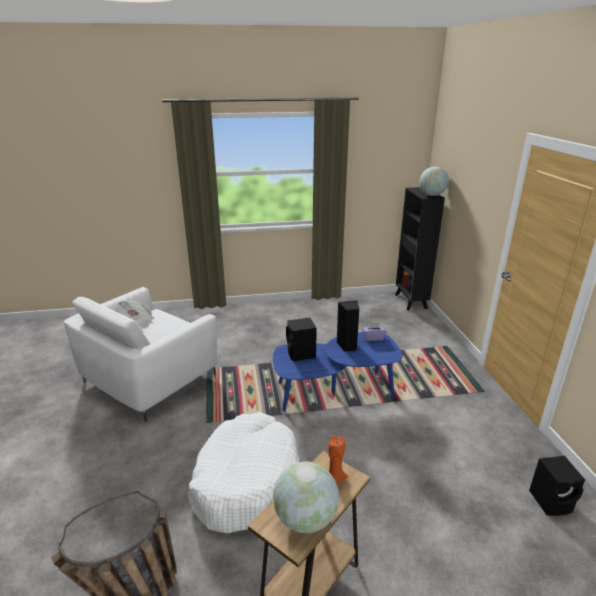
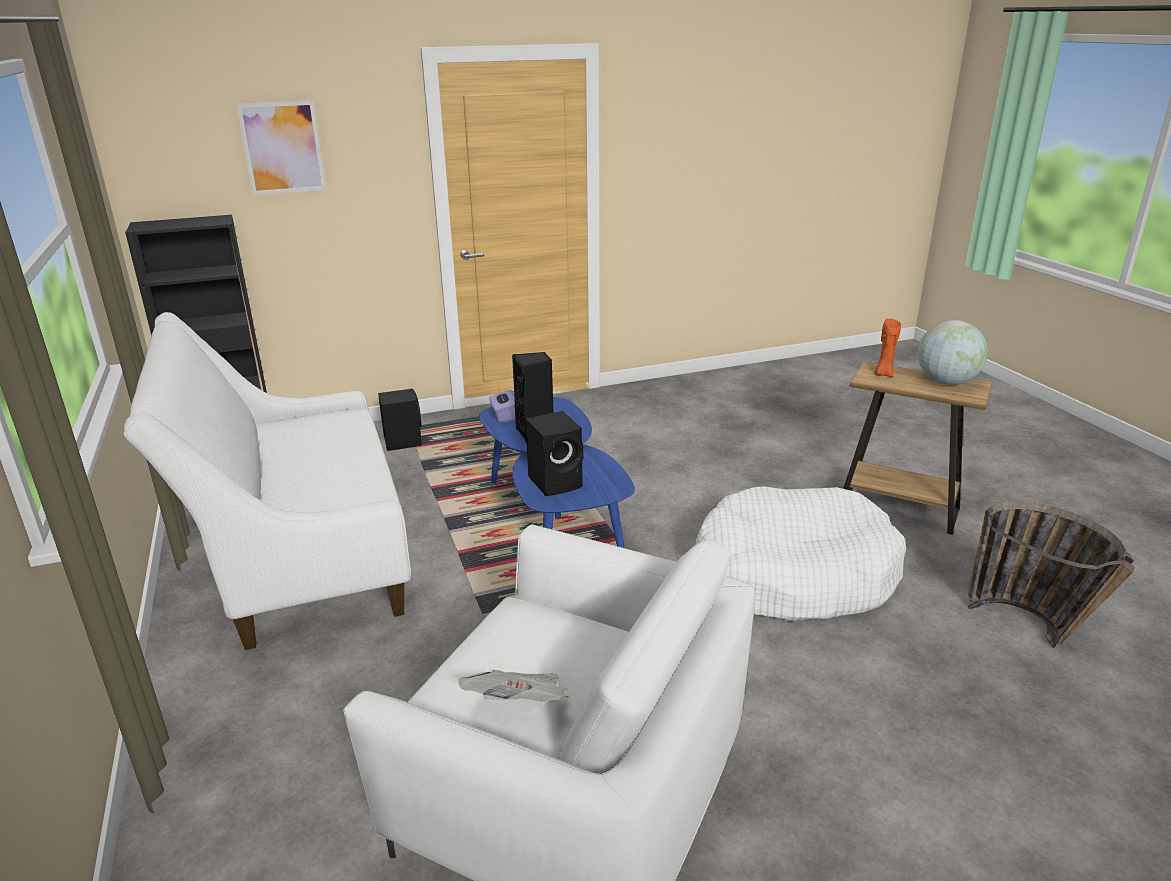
camera: 100 degrees left, 0 degrees up
globe [419,167,449,196] -> none
black speaker [529,456,585,516] -> black speaker moved to [378,389,422,451]
none -> white sofa [124,312,411,650]
none -> picture [236,101,326,195]

